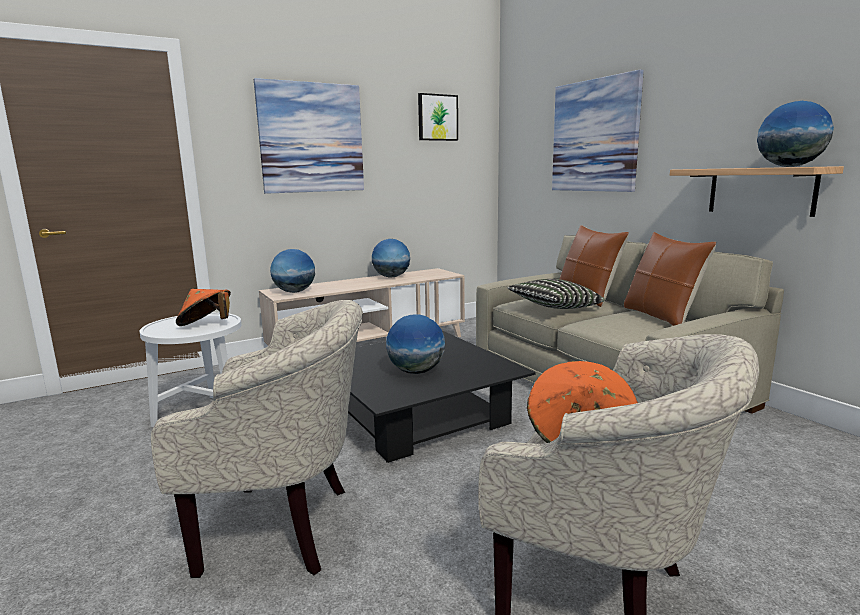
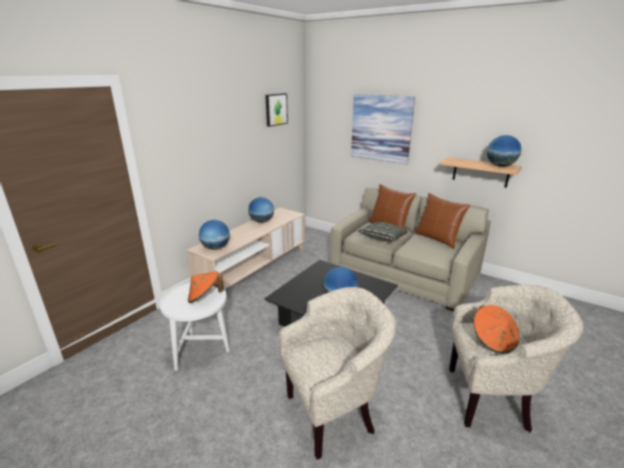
camera: 25 degrees left, 10 degrees up
picture [254,78,364,194] -> none

